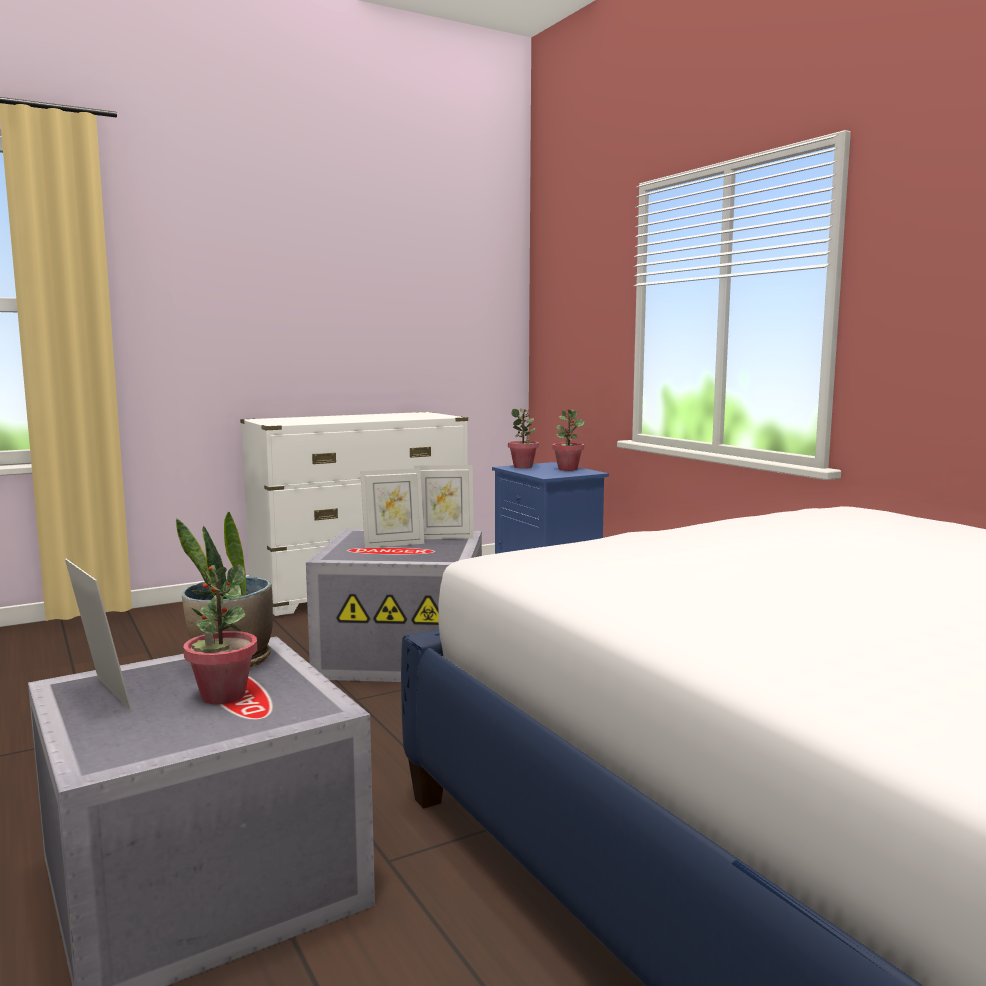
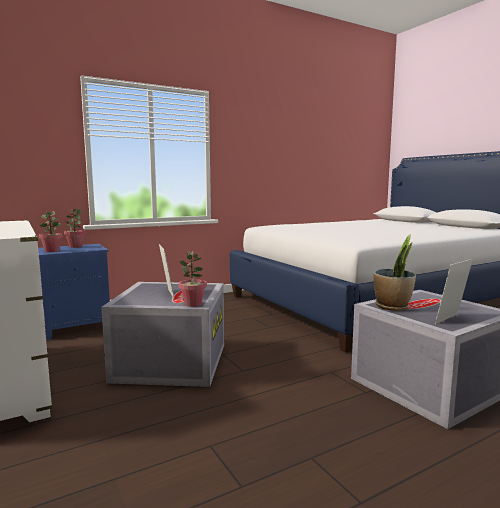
camera: 90 degrees left, 0 degrees up
potted plant [183,565,257,704] -> potted plant moved to [179,251,207,307]
picture frame [414,465,474,539] -> none

